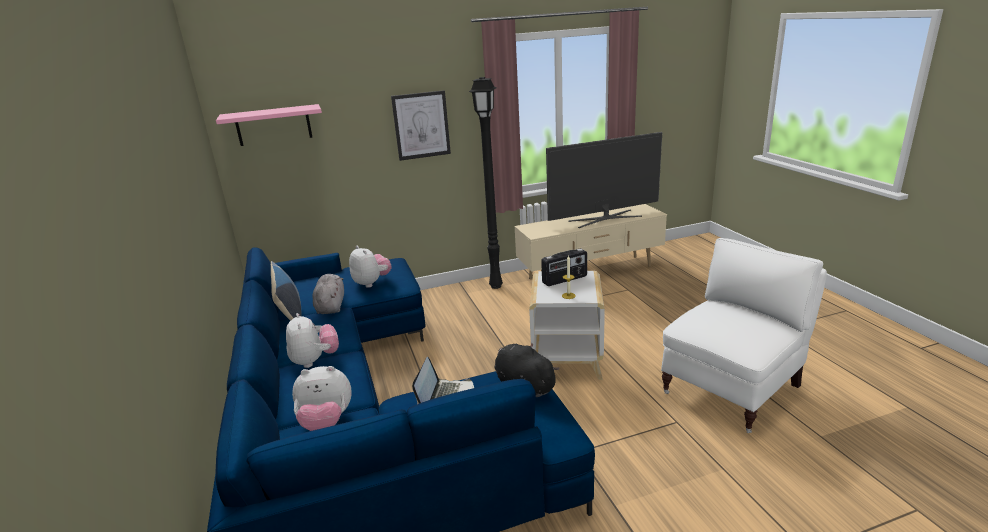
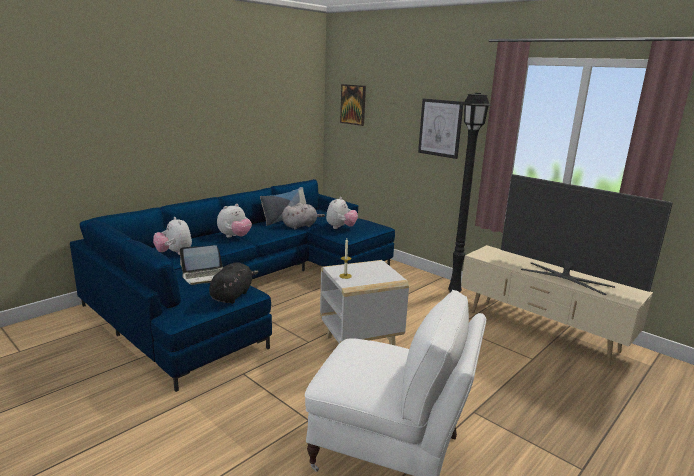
camera: 60 degrees right, 5 degrees down
pink shelf [216,104,322,146] -> picture [340,84,366,126]
radio [541,249,587,286] -> none

